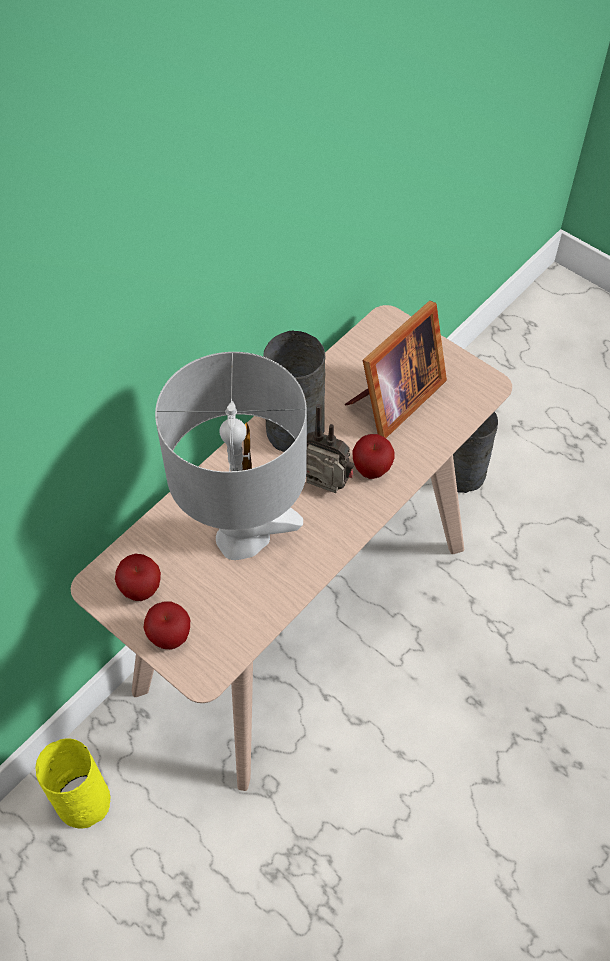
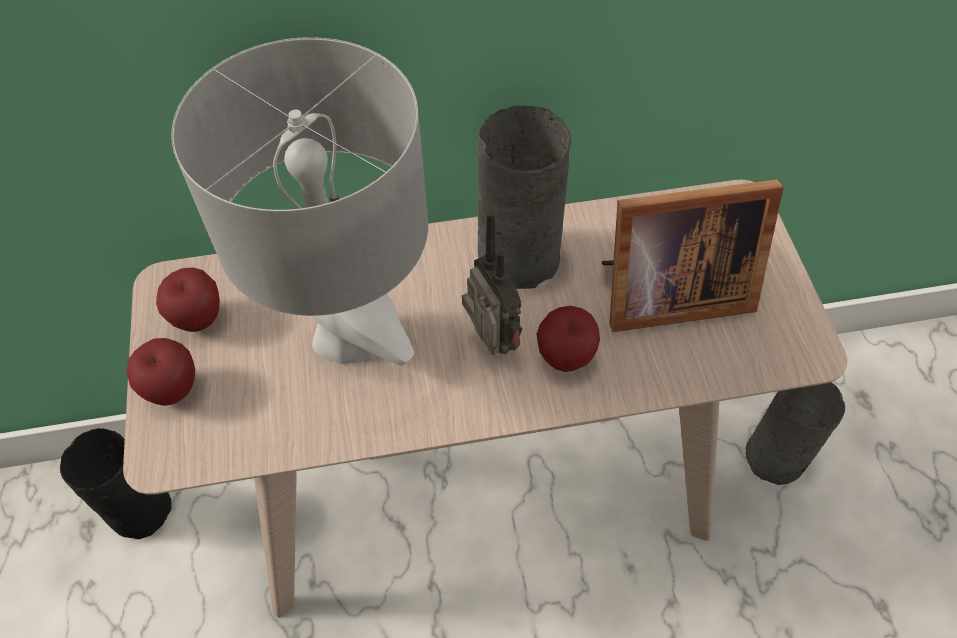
camera: 40 degrees right, 0 degrees up
yellow vase [35,738,111,828] -> black vase [60,428,172,539]

